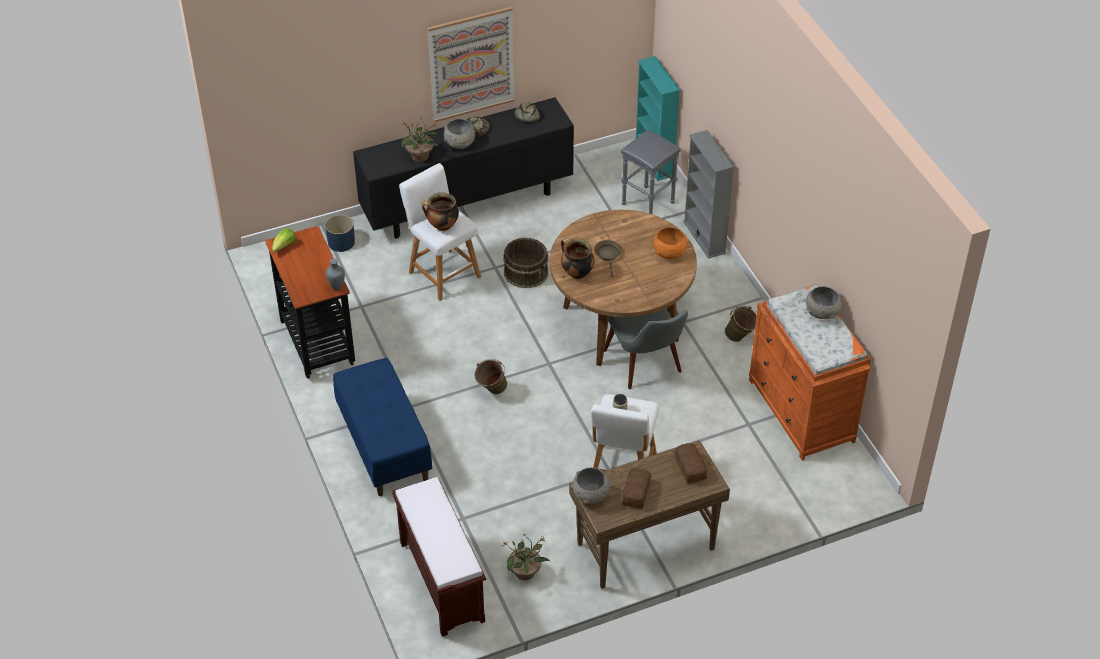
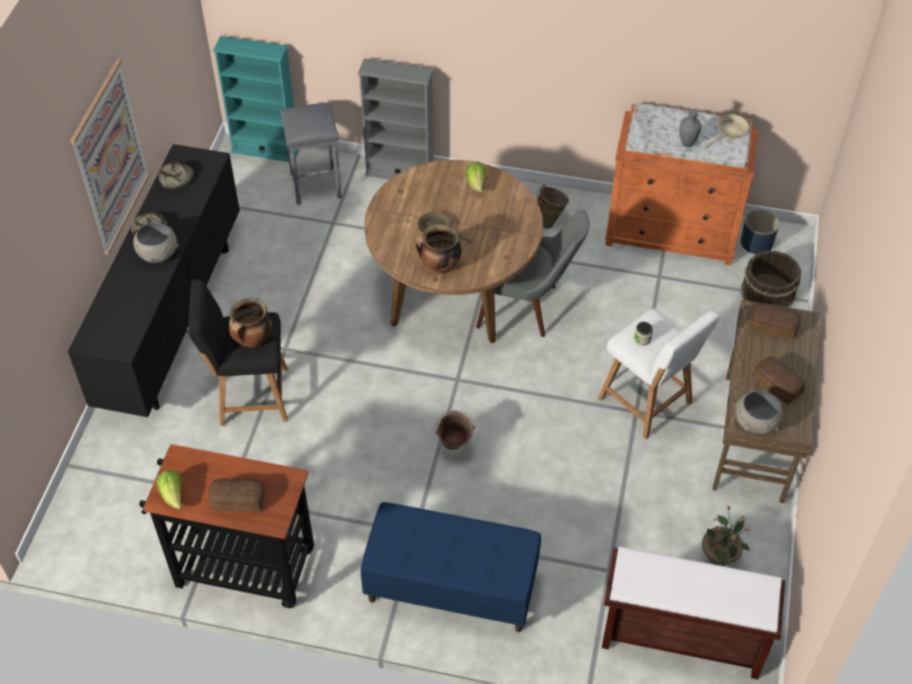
camera: 55 degrees left, 5 degrees up
blue planter [325,215,355,252] -> blue planter moved to [741,210,779,254]
grey vase [326,258,345,290] -> grey vase moved to [679,109,702,147]
white stool [399,163,481,301] -> black stool [188,279,288,426]
potted plant [402,118,438,162] -> none
brown bucket [504,237,548,288] -> brown bucket moved to [741,250,801,307]
orange bowl [653,227,687,259] -> lettuce [466,162,486,193]
grey bowl [806,286,842,319] -> none
none -> bread [209,478,265,512]
none -> beige frying pan [703,114,749,148]

